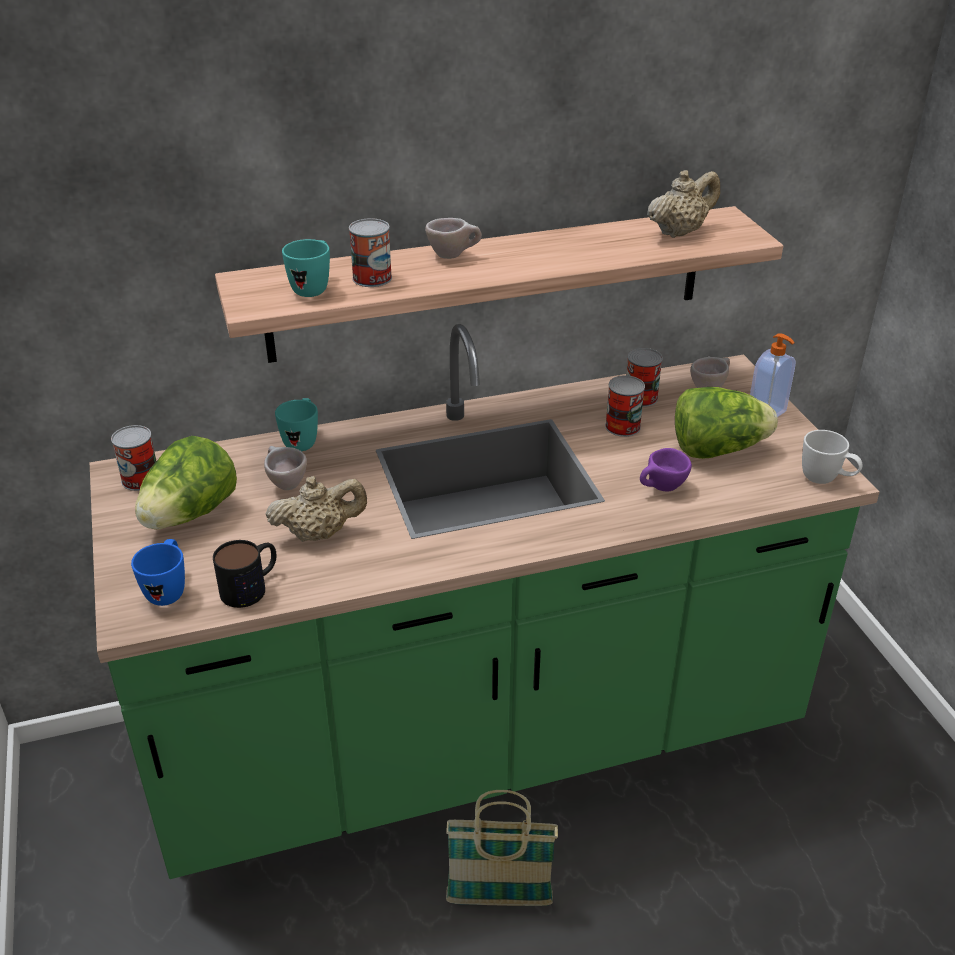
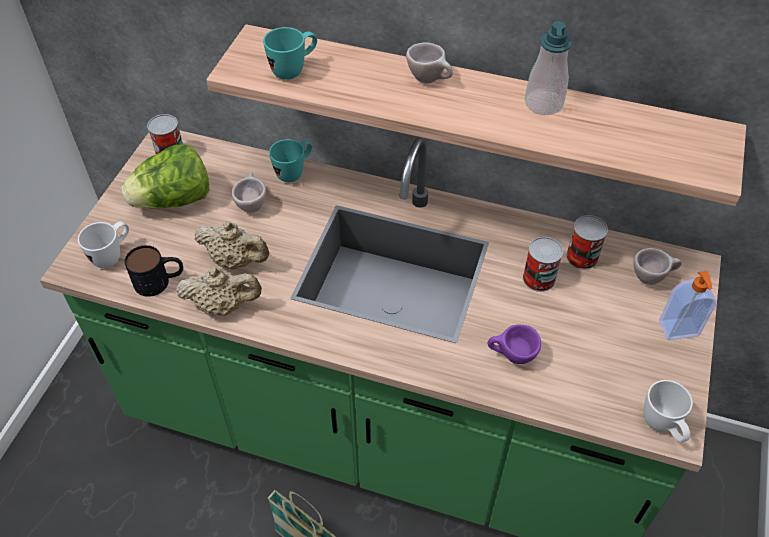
camera: 35 degrees right, 15 degrees up
blue mug [131,539,185,606] -> white mug [78,222,129,268]
can [349,218,392,287] -> none
beige teapot [647,170,720,238] -> beige teapot moved to [176,267,262,316]
lettuce [675,387,778,459] -> none
none -> soap dispenser [525,21,572,115]

